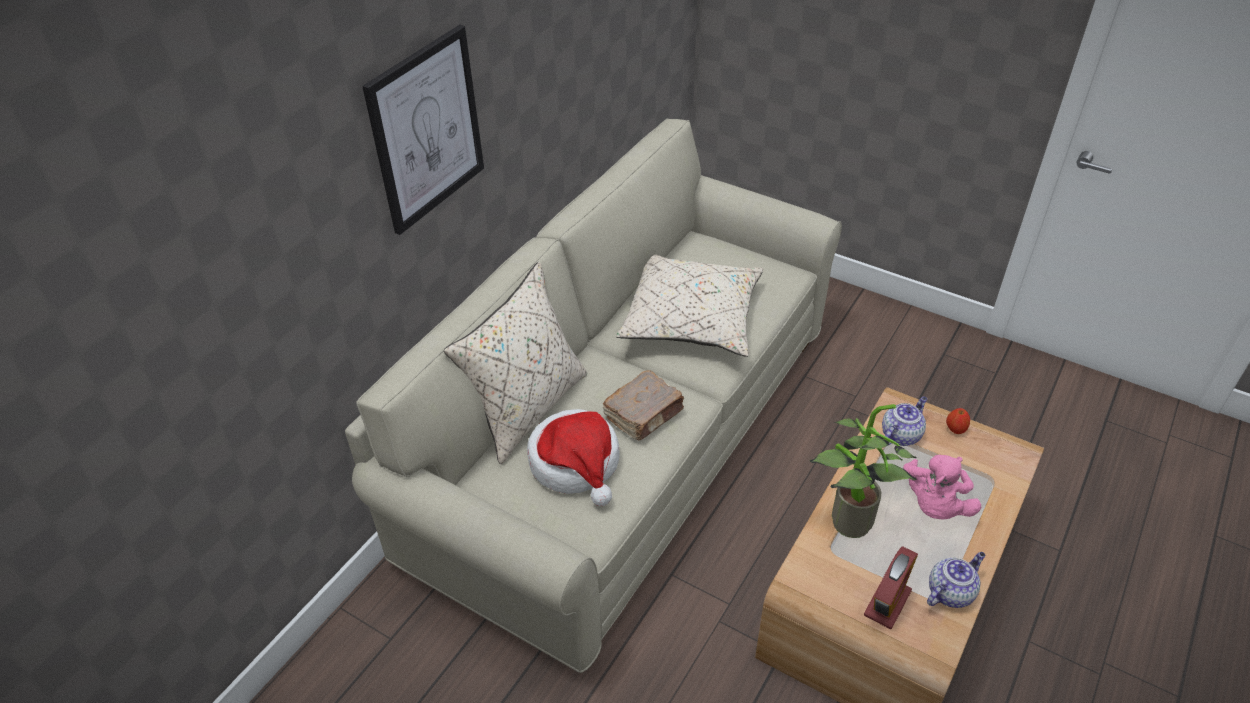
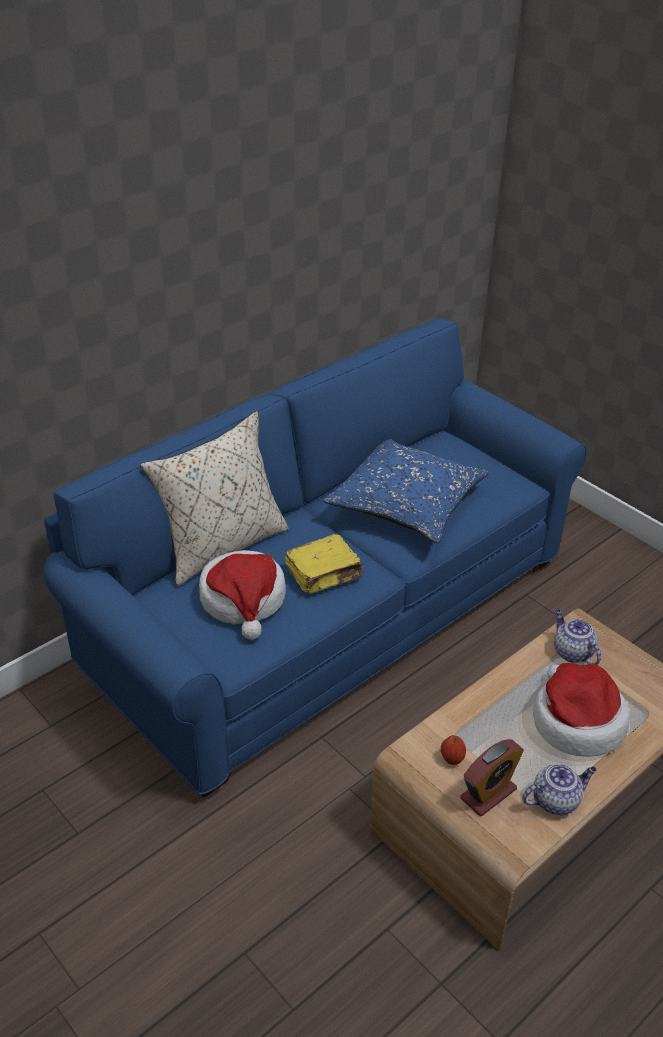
camera: 15 degrees right, 5 degrees down
beige sofa [345,118,842,673] -> blue sofa [43,318,587,798]
picture [362,25,484,235] -> none
brown book [603,370,684,440] -> yellow book [285,534,363,594]
beige pillow [616,255,763,357] -> blue pillow [323,439,489,543]
potted plant [810,404,917,538] -> none
teapot [882,397,927,446] -> teapot turned 90 degrees counterclockwise [554,609,601,665]
pink plush toy [903,455,981,519] -> hat [533,663,630,757]
apple [946,408,970,434] -> apple moved to [441,735,466,765]

